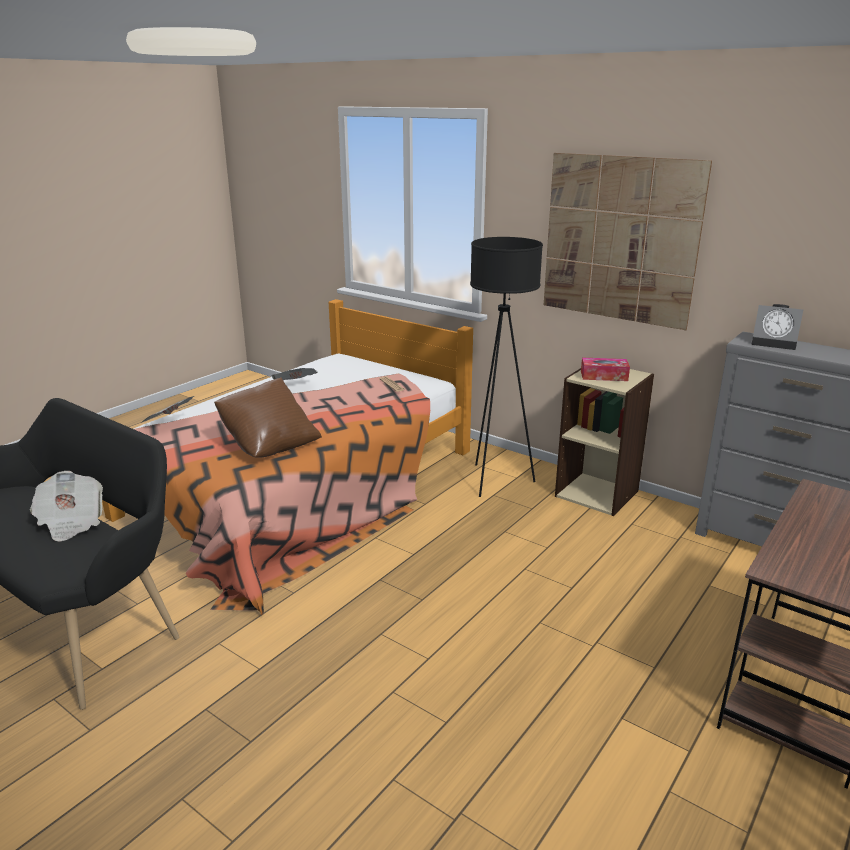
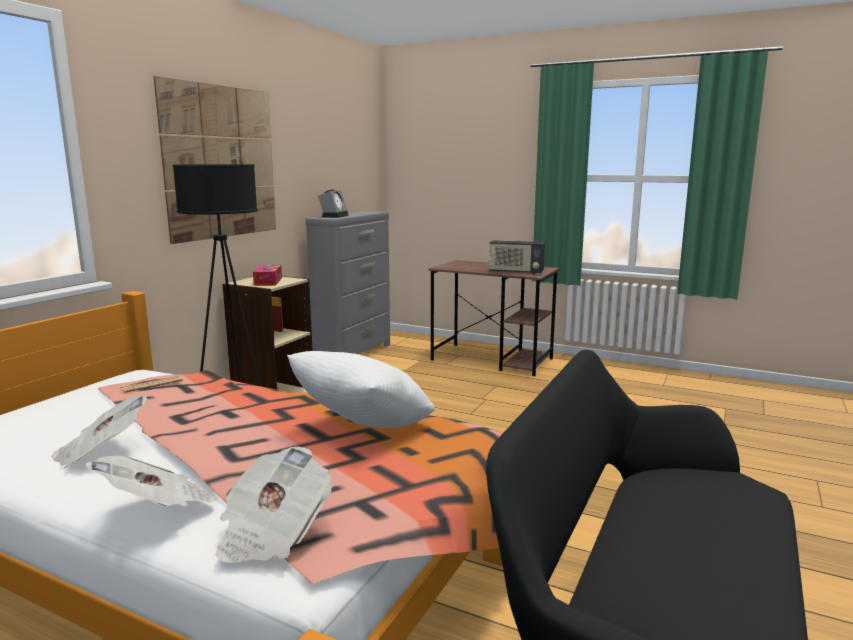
camera: 100 degrees left, 10 degrees down
newspaper [30,471,103,542] -> newspaper moved to [84,455,217,506]
brown pillow [214,377,322,458] -> white pillow [287,351,435,428]
none -> radio [488,240,545,274]

